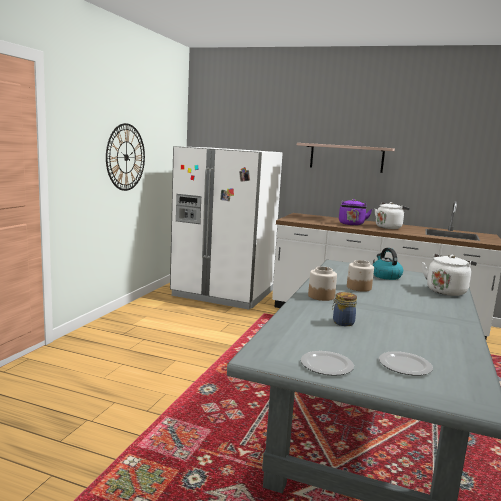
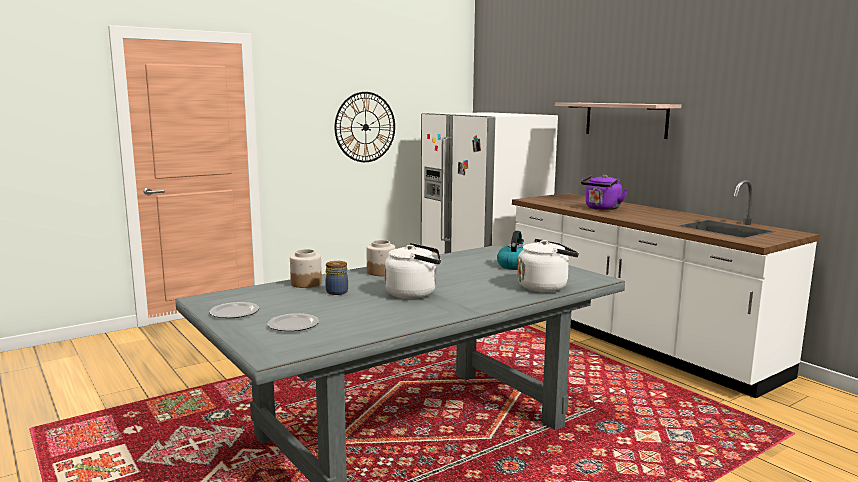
camera: 35 degrees right, 0 degrees up
jar [347,260,374,292] -> jar moved to [290,249,322,288]
white kettle [375,202,410,229] -> white kettle moved to [384,243,441,299]

